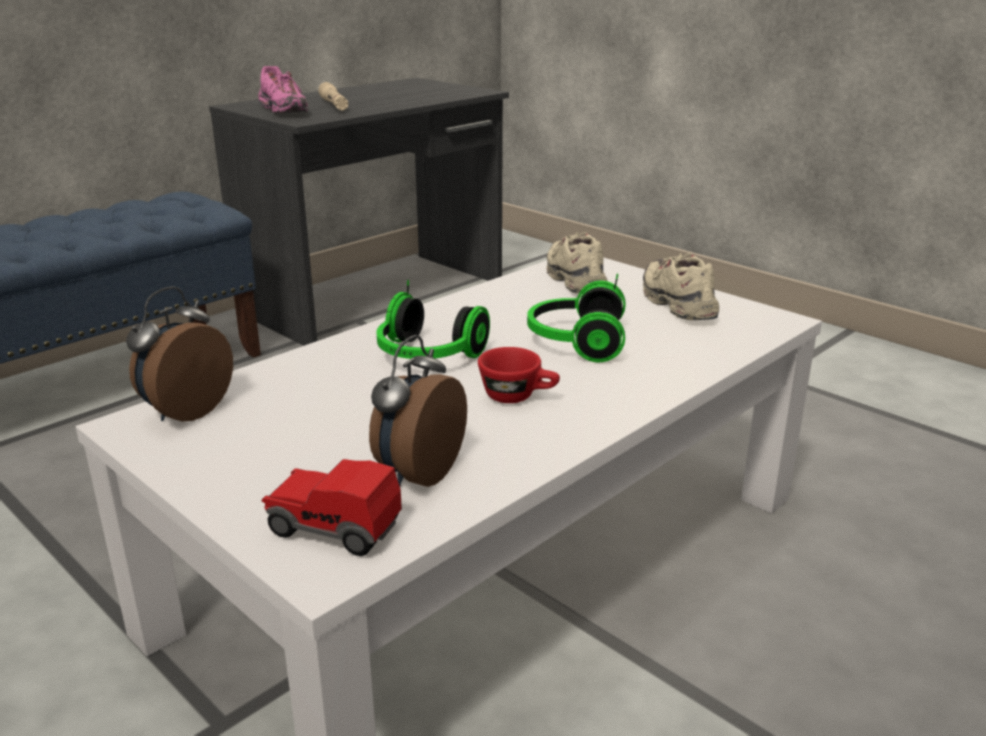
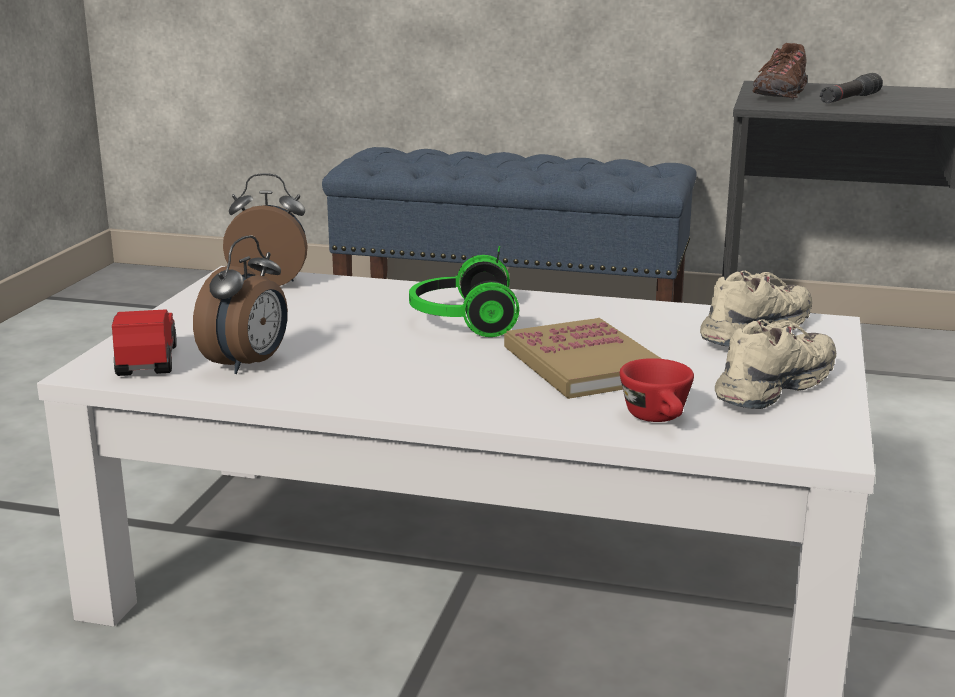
camera: 60 degrees right, 5 degrees down
pink shoe [258,66,308,113] -> brown shoe [753,43,807,99]
beige flashlight [318,82,348,110] -> black flashlight [820,73,883,103]
alarm clock [369,335,467,487] -> alarm clock turned 120 degrees clockwise [193,235,288,374]
red cup [478,347,560,403] -> red cup moved to [620,358,694,422]
headphones [527,273,625,362] -> book [504,318,662,399]

